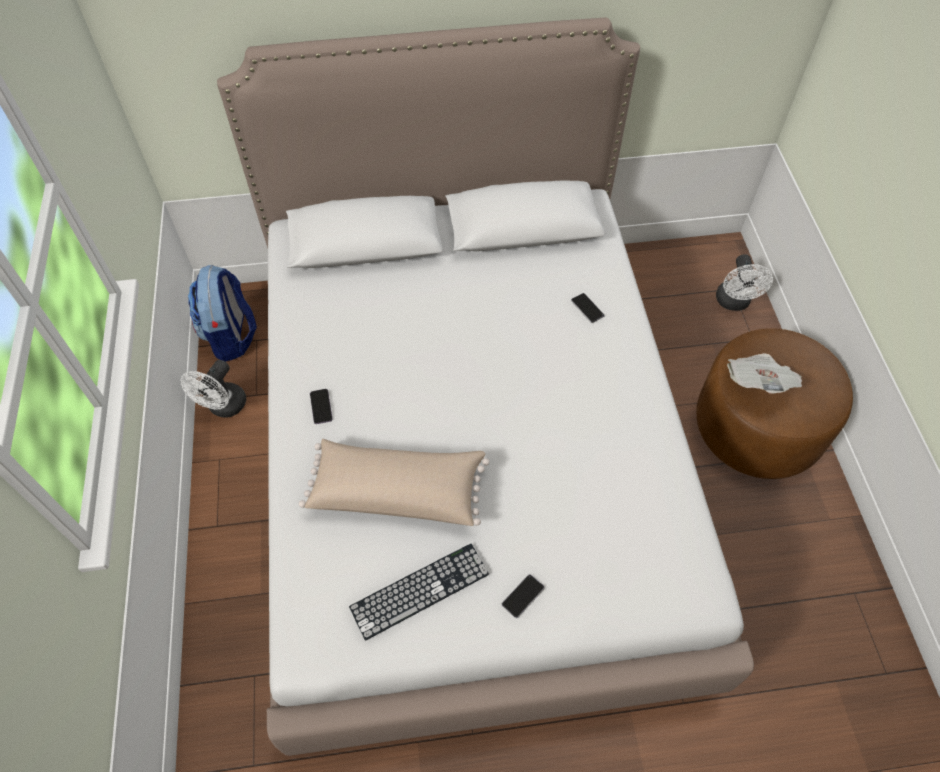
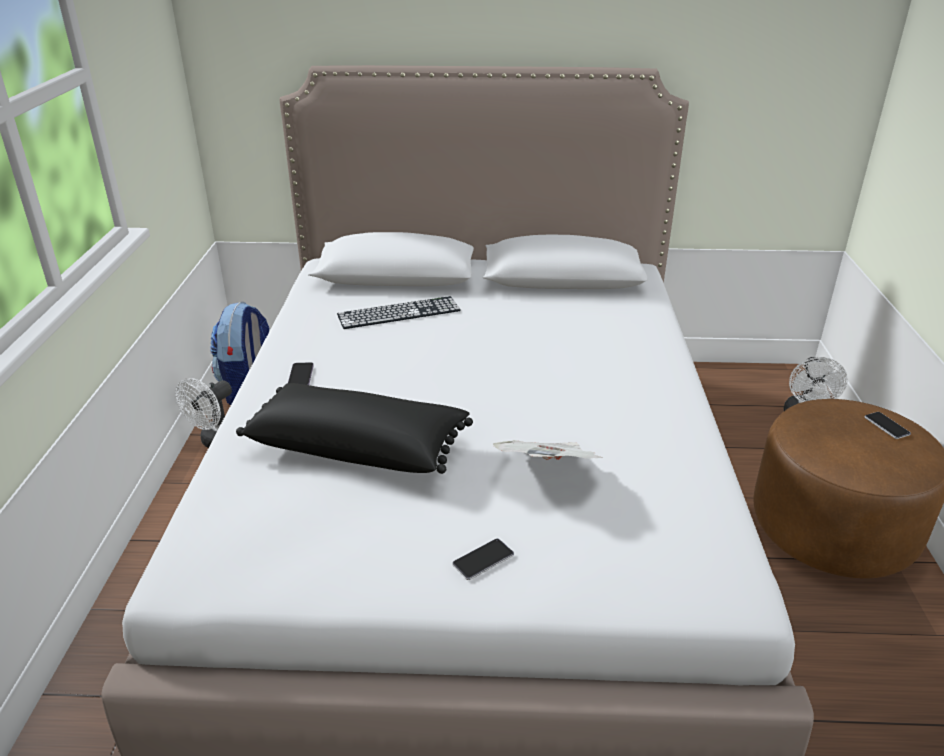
camera: 10 degrees right, 25 degrees down
beige pillow [299,439,490,526] -> black pillow [236,383,473,474]
keyboard [349,544,489,641] -> keyboard moved to [337,296,461,329]
phone [571,293,605,323] -> phone moved to [865,412,911,439]
newspaper [727,353,802,393] -> newspaper moved to [493,440,602,460]

